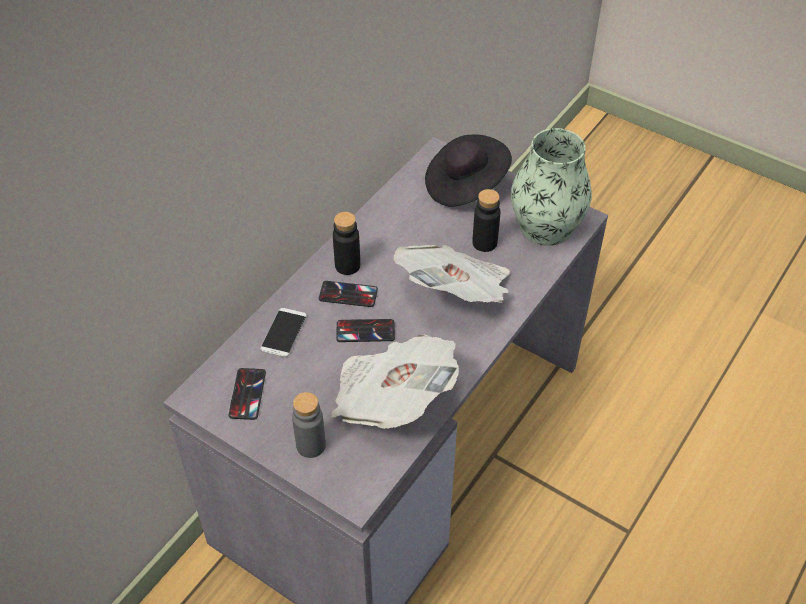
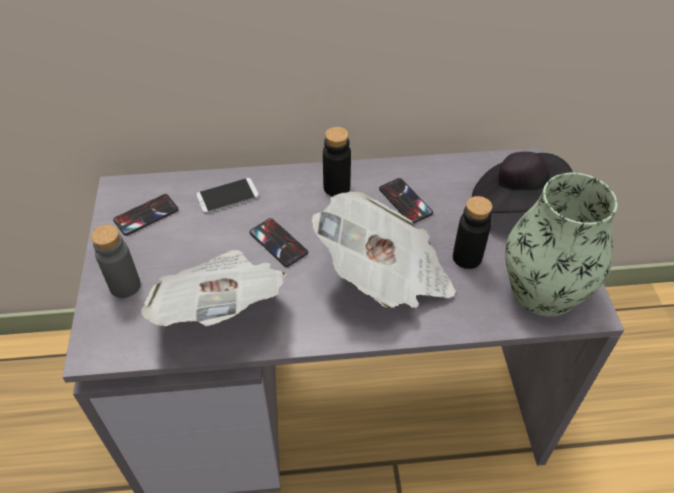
camera: 50 degrees right, 0 degrees up
phone [319,281,378,307] -> phone moved to [379,178,433,224]

